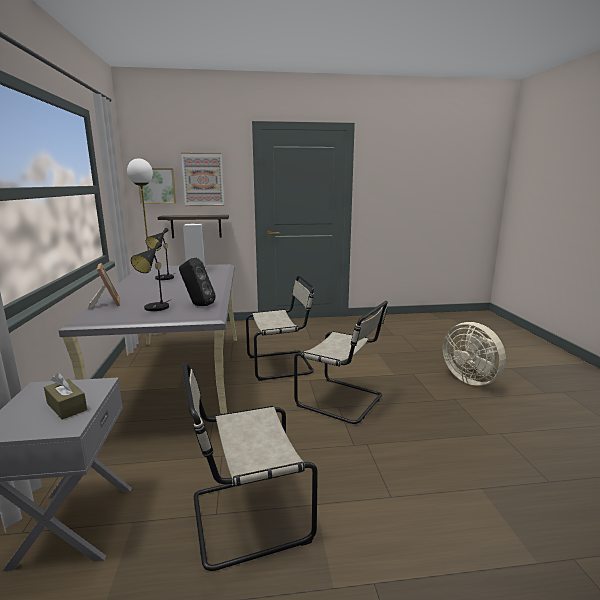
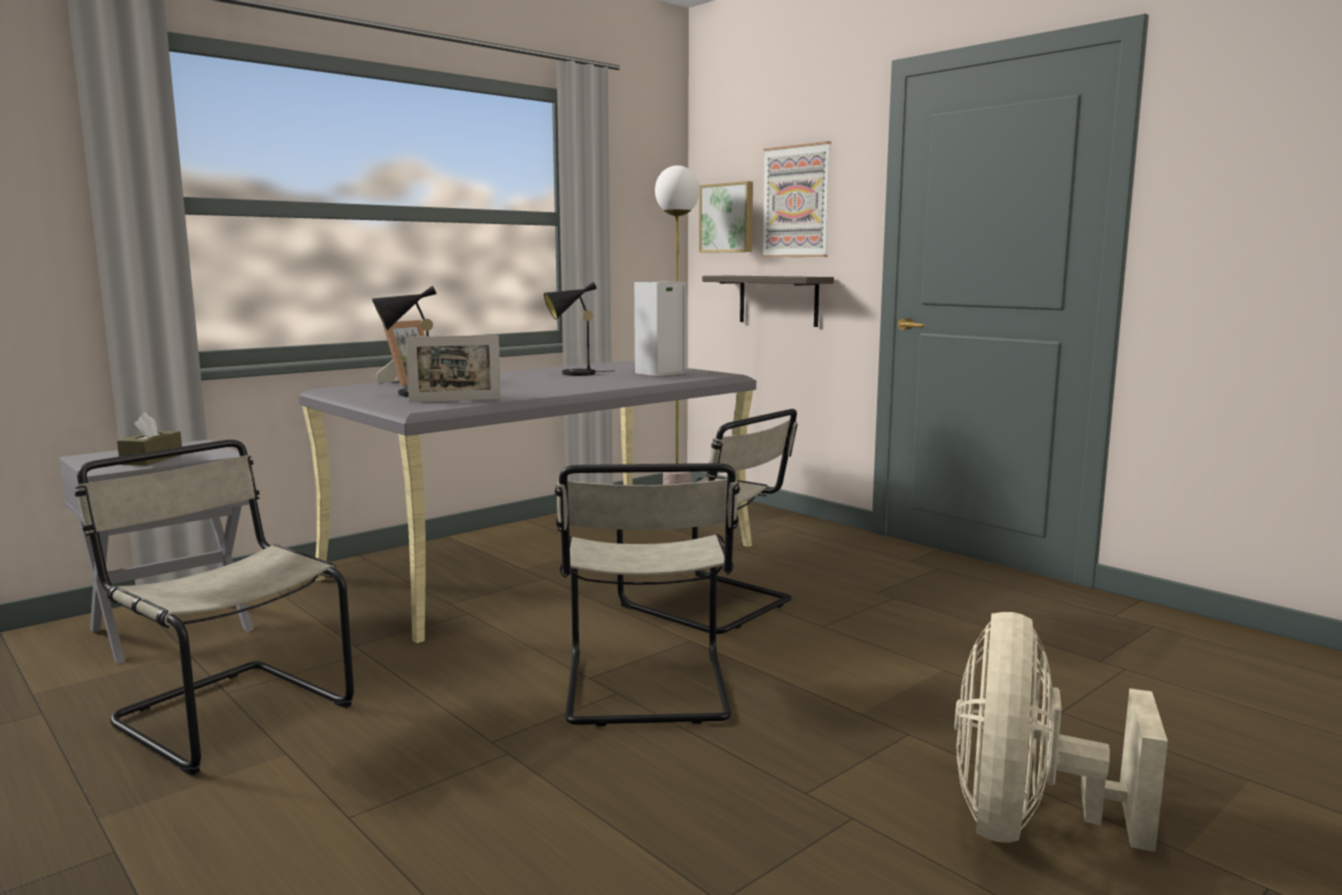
camera: 55 degrees right, 5 degrees down
black speaker [179,258,216,306] -> picture frame [405,335,501,403]

